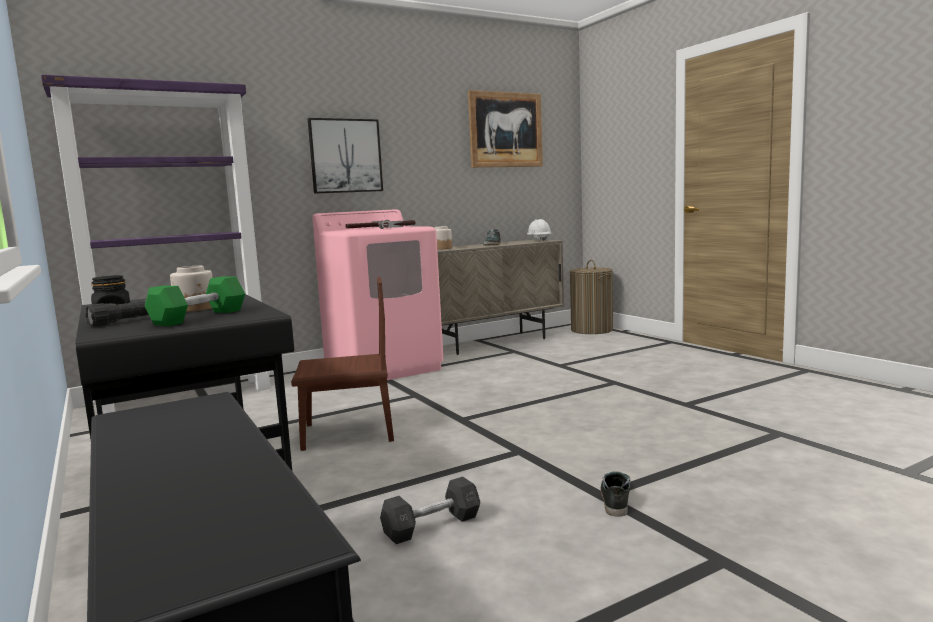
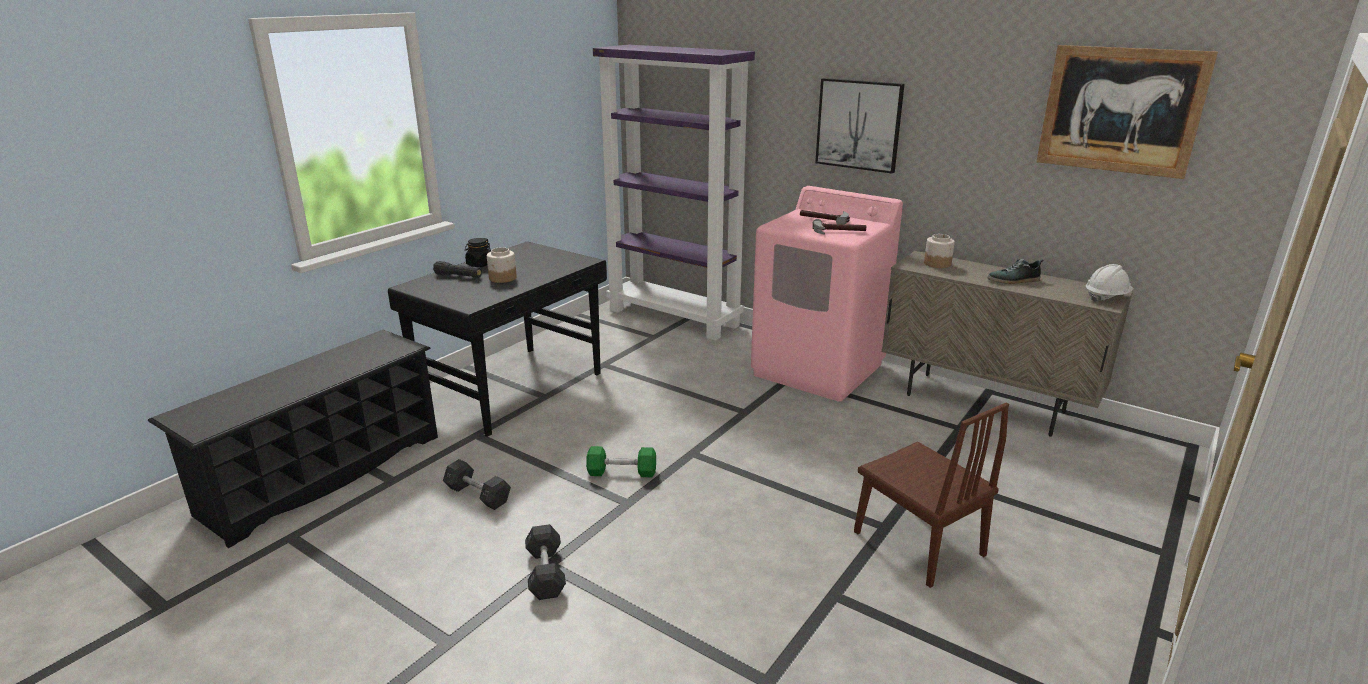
camera: 65 degrees right, 15 degrees up
green dumbbell [145,276,245,326] -> green dumbbell moved to [586,446,656,477]
brown chair [291,277,394,451] -> brown chair moved to [854,402,1009,588]
laundry basket [569,260,613,334] -> none
shoe [601,471,631,517] -> grey dumbbell [525,524,566,600]

